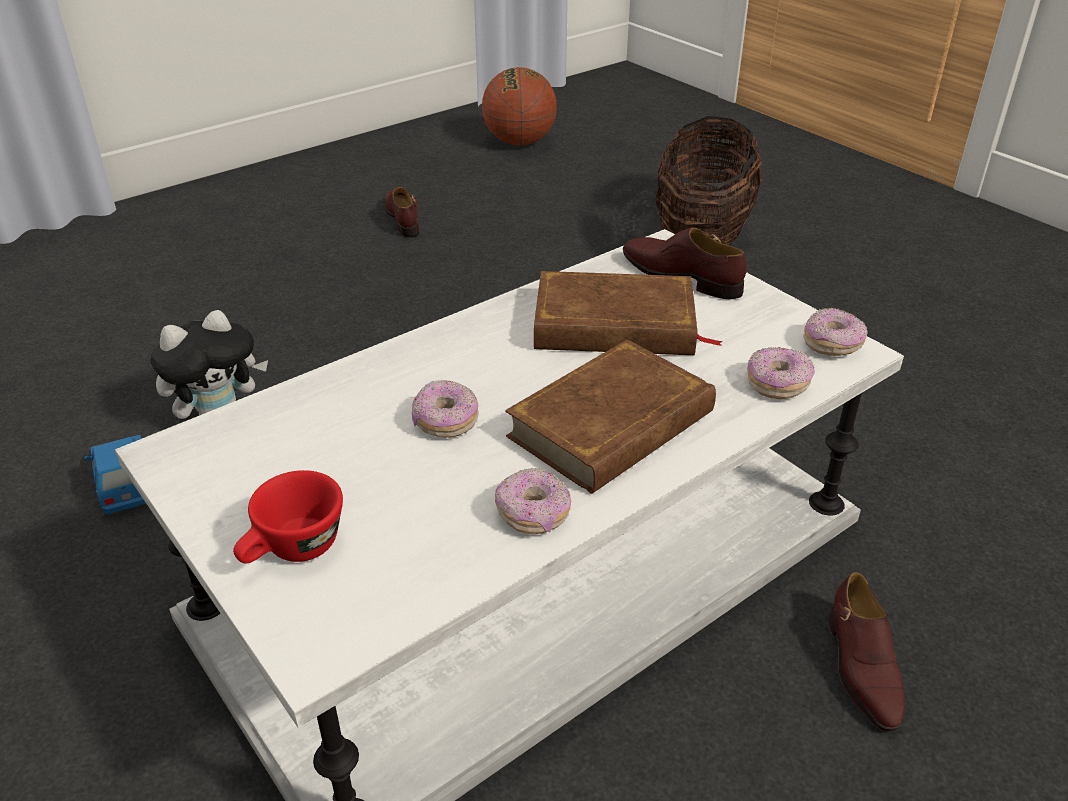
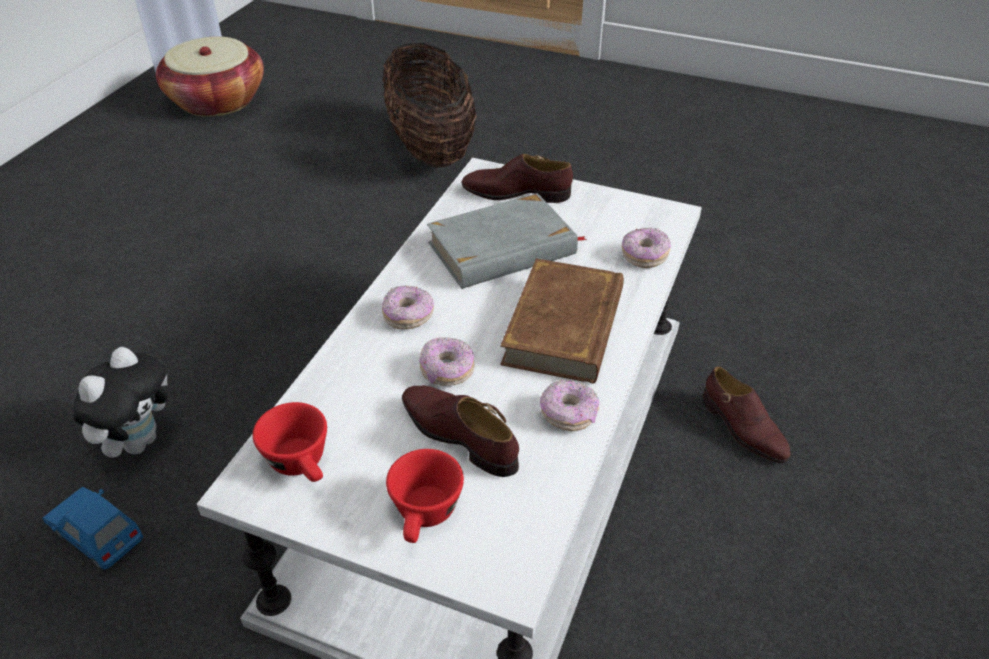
camera: 30 degrees left, 5 degrees up
brown shoe [385,187,419,238] -> brown shoe moved to [402,386,519,477]
basketball [482,67,557,146] -> basket [156,36,264,117]
brown book [534,271,723,355] -> grey book [427,193,587,289]
donut [803,308,868,356] -> donut moved to [382,285,434,329]
none -> red cup [253,402,327,482]

